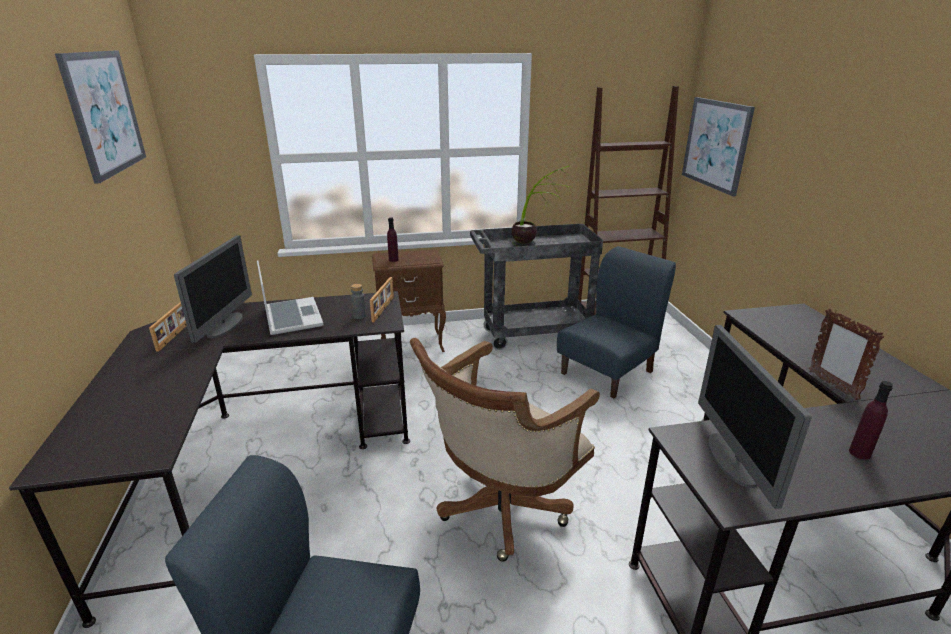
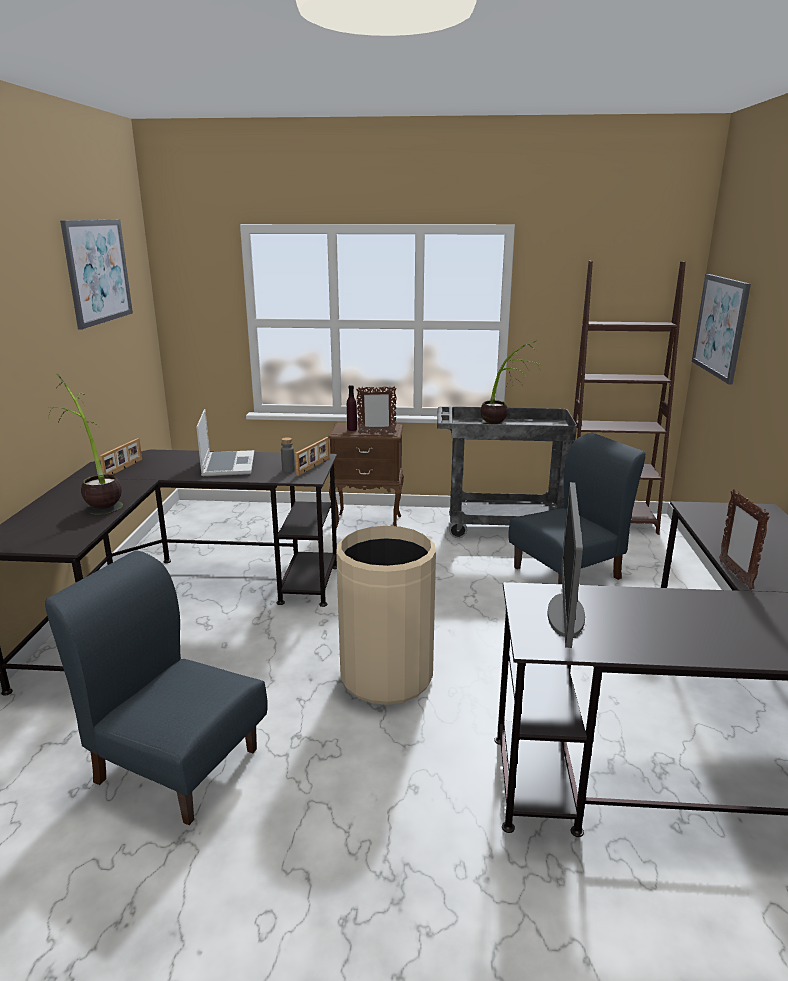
camera: 15 degrees right, 5 degrees down
monitor [174,235,252,343] -> none
office chair [410,338,600,562] -> beige trash can [336,526,436,705]
purple bottle [849,381,893,460] -> none
none -> potted plant [48,373,123,515]
none -> picture frame [356,386,397,434]

